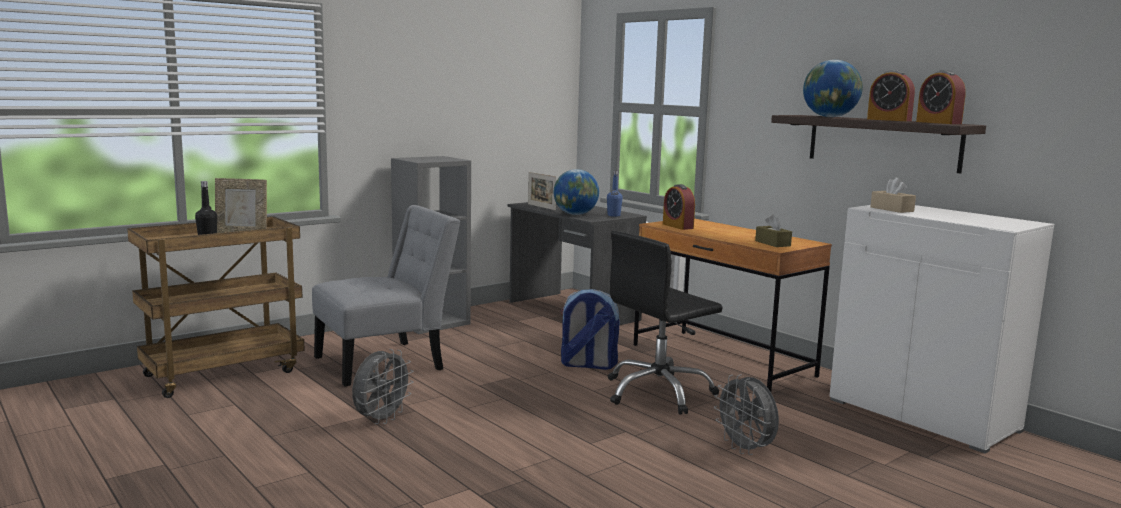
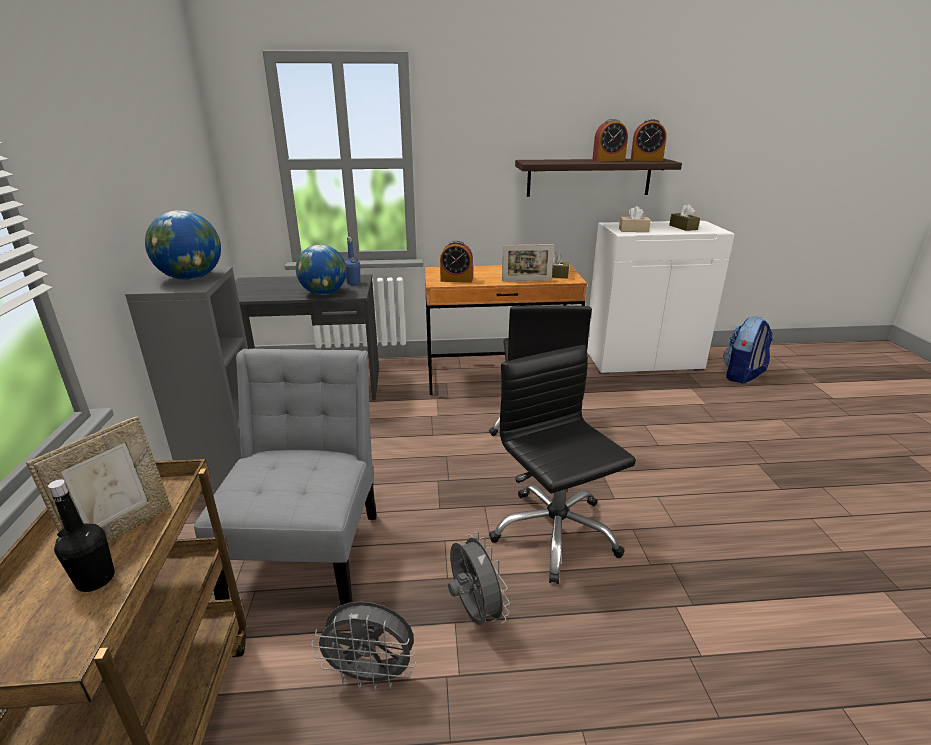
camera: 55 degrees left, 15 degrees up
picture frame [528,172,557,210] -> picture frame moved to [502,244,554,281]
backpack [560,289,619,370] -> backpack moved to [723,317,773,383]
grey fan [714,375,779,455] -> grey fan moved to [311,602,416,690]
globe [803,60,863,117] -> globe moved to [145,210,221,280]
none -> black office chair [489,345,636,584]
none -> brown tissue box [669,204,700,231]

